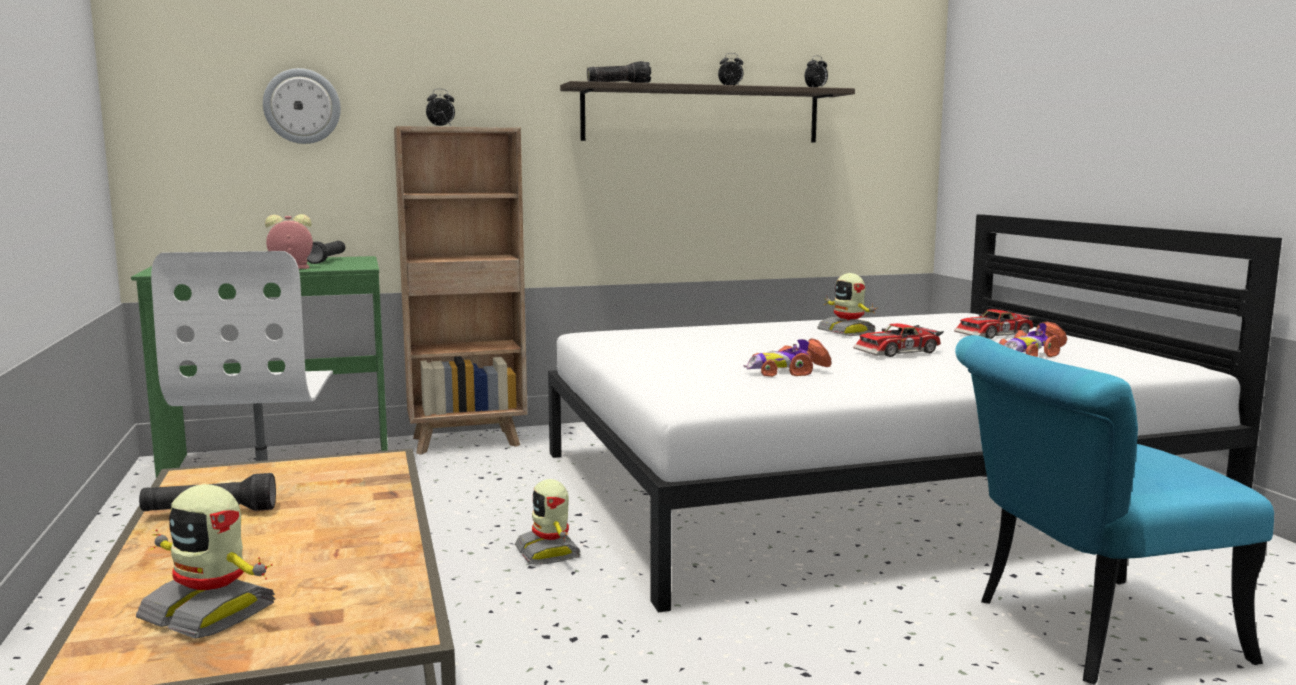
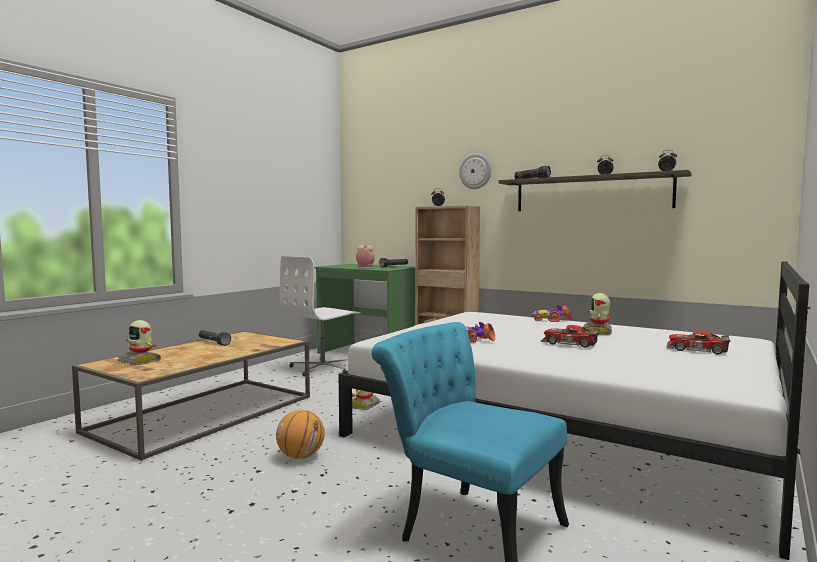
camera: 50 degrees right, 5 degrees down
toy robot [136,484,276,639] -> toy robot turned 45 degrees counterclockwise [117,320,161,365]
wall clock [263,68,341,144] -> wall clock moved to [459,153,491,189]
toy car [999,322,1067,357] -> toy car moved to [530,305,572,322]
none -> basketball [276,410,325,459]

